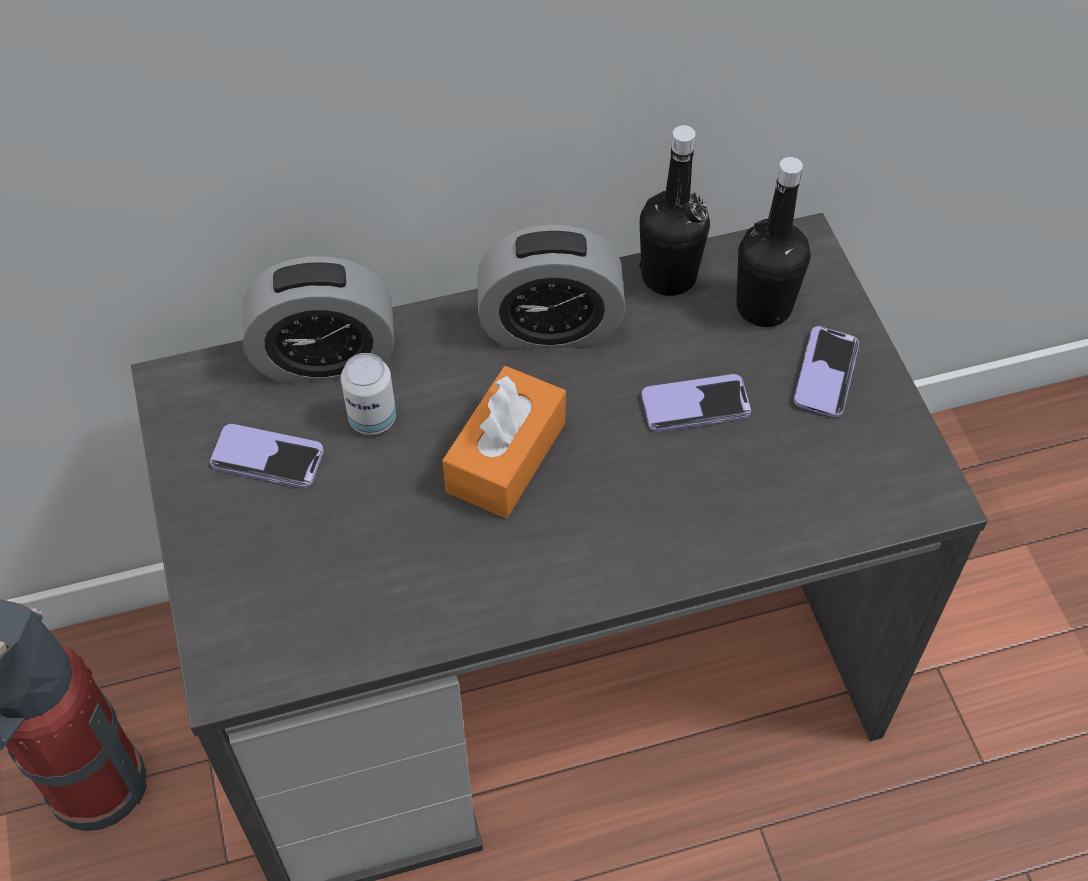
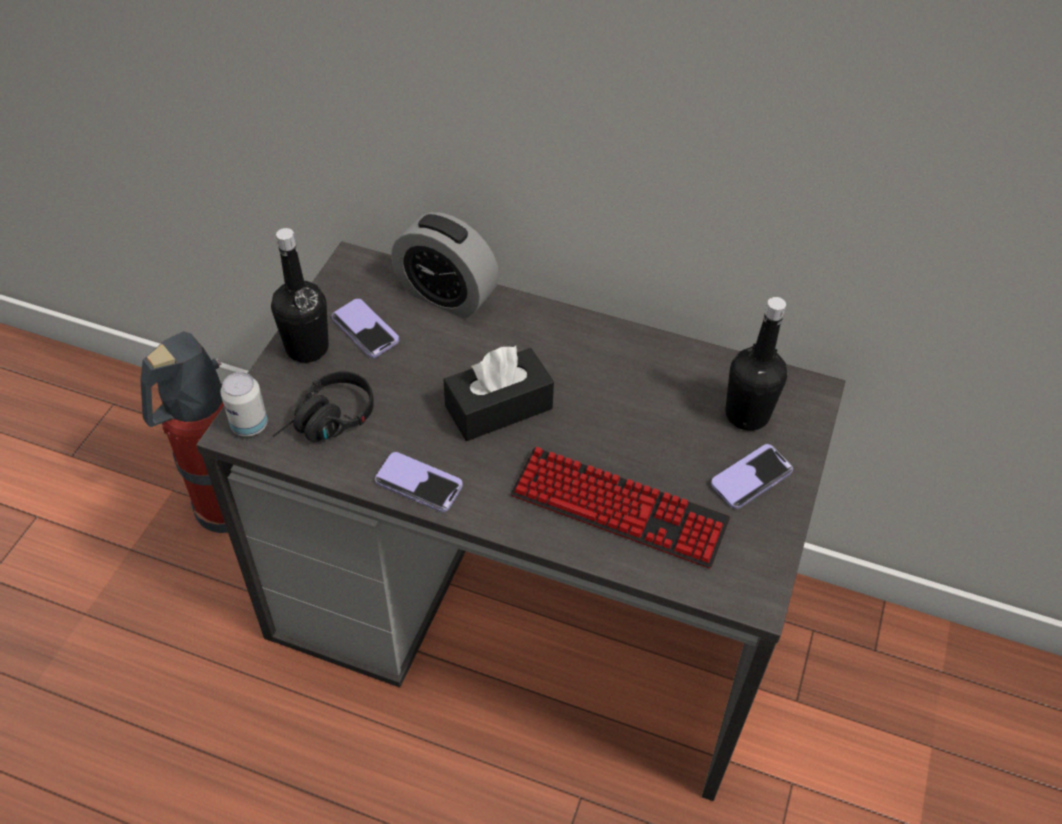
camera: 35 degrees right, 5 degrees down
can [341,353,396,435] -> can moved to [221,372,268,437]
orange tissue box [442,366,566,518] -> black tissue box [444,346,554,441]
alarm clock [478,224,626,349] -> none
black bottle [639,125,710,296] -> black bottle moved to [271,228,329,363]
phone [641,374,751,432] -> phone moved to [375,452,463,512]
none -> black headphones [273,371,374,442]
none -> keyboard [510,447,730,568]

